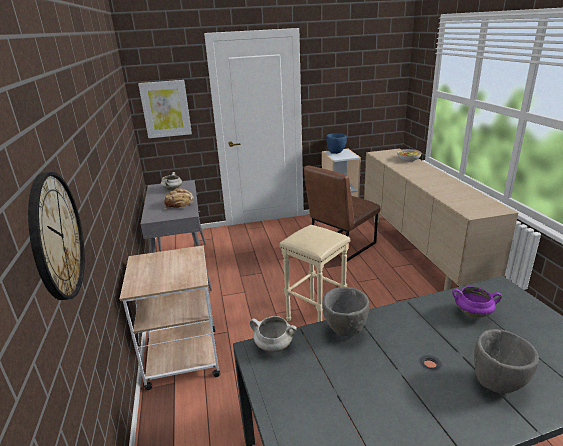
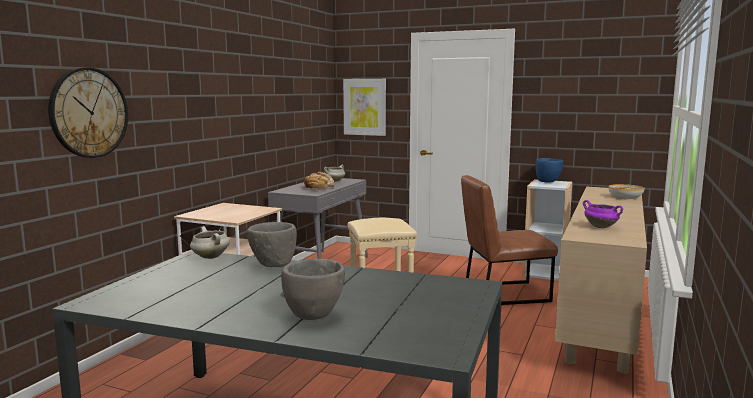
camera: 35 degrees right, 15 degrees down
purple cooking pot [452,286,502,318] -> purple cooking pot moved to [583,200,623,228]

